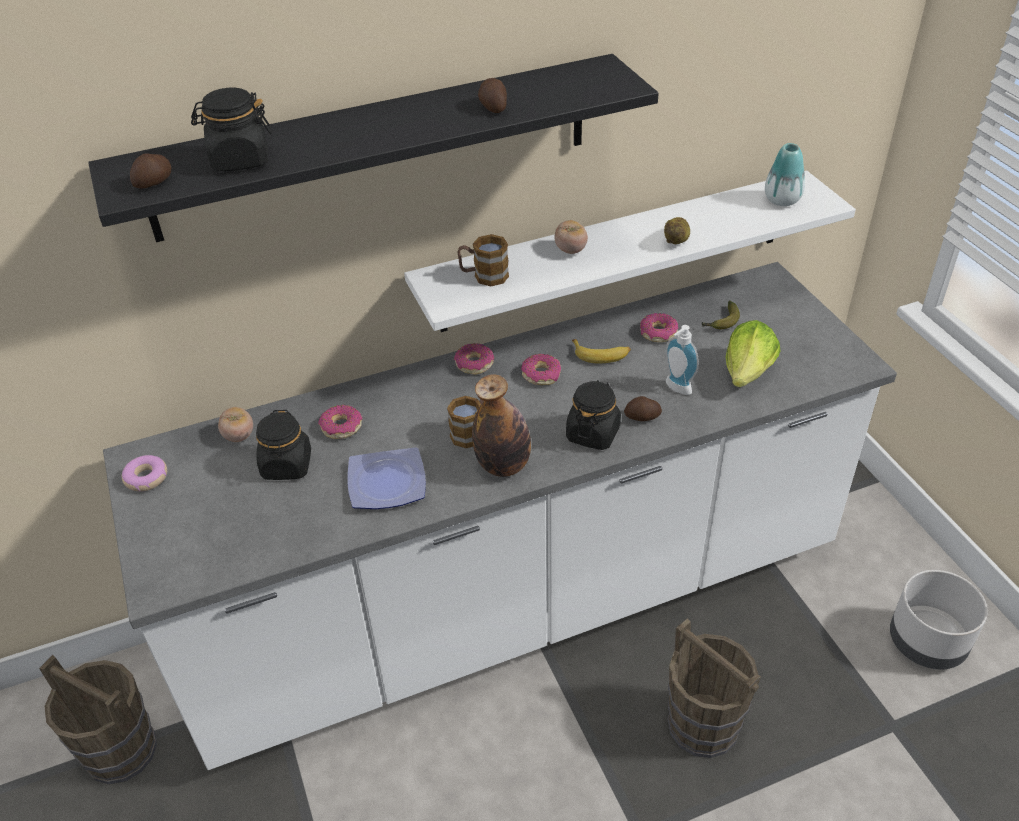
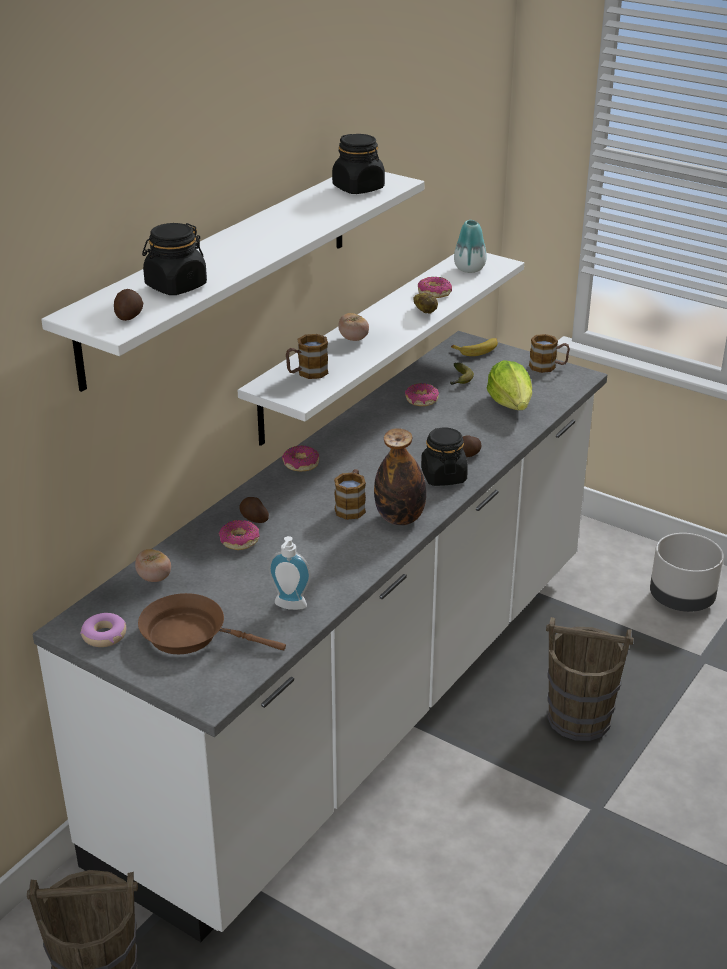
camera: 35 degrees left, 10 degrees down
black shelf [88,54,659,242] -> white shelf [41,172,425,392]
black jar [256,410,311,480] -> black jar moved to [332,134,385,194]
plate [347,447,426,509] -> none
potato [478,78,507,113] -> potato moved to [239,497,269,523]
donut [521,354,561,385] -> donut moved to [418,277,452,298]
banana [572,339,631,363] -> banana moved to [451,338,498,356]
soap dispenser [666,325,699,395] -> soap dispenser moved to [269,536,311,610]
none -> brown frying pan [138,593,286,654]
none -> mug [529,334,570,373]

